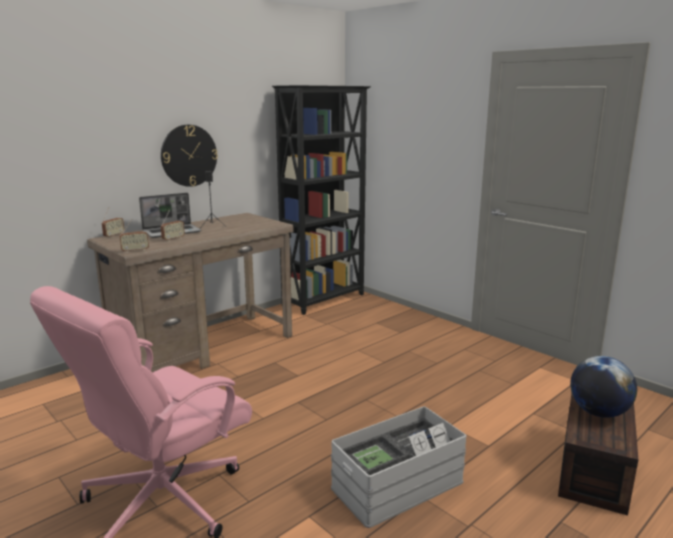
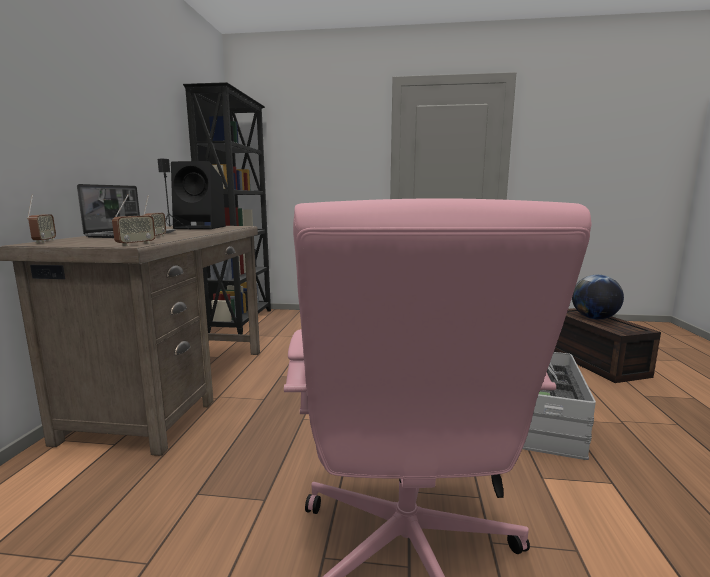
camera: 40 degrees left, 5 degrees down
wall clock [161,125,218,187] -> none
none -> black speaker [171,161,226,229]

